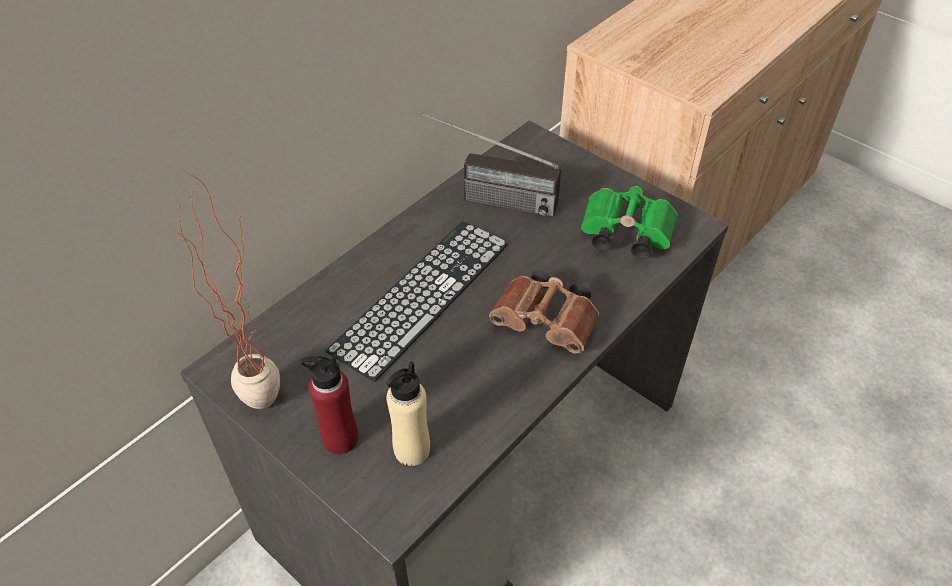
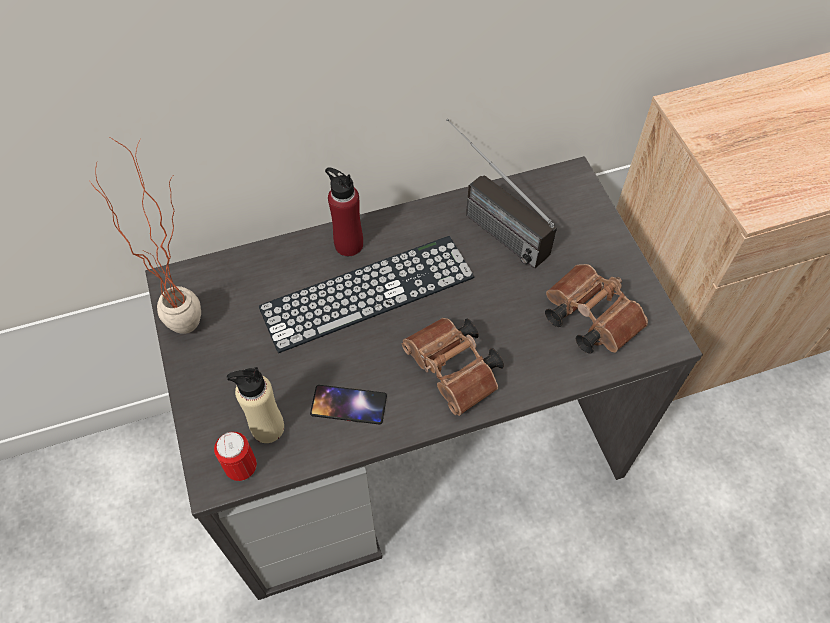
camera: 30 degrees right, 10 degrees up
red bottle [301,355,358,454] -> red bottle moved to [325,167,363,256]
green binoculars [581,186,678,259] -> brown binoculars [545,264,648,354]
none -> can [214,432,257,481]
none -> phone [310,385,387,424]

